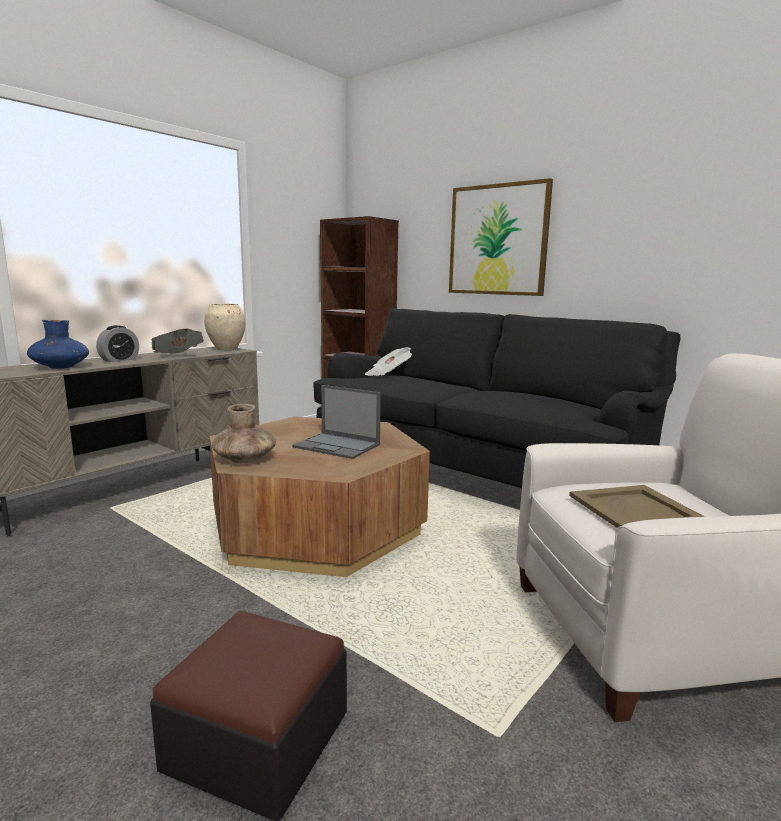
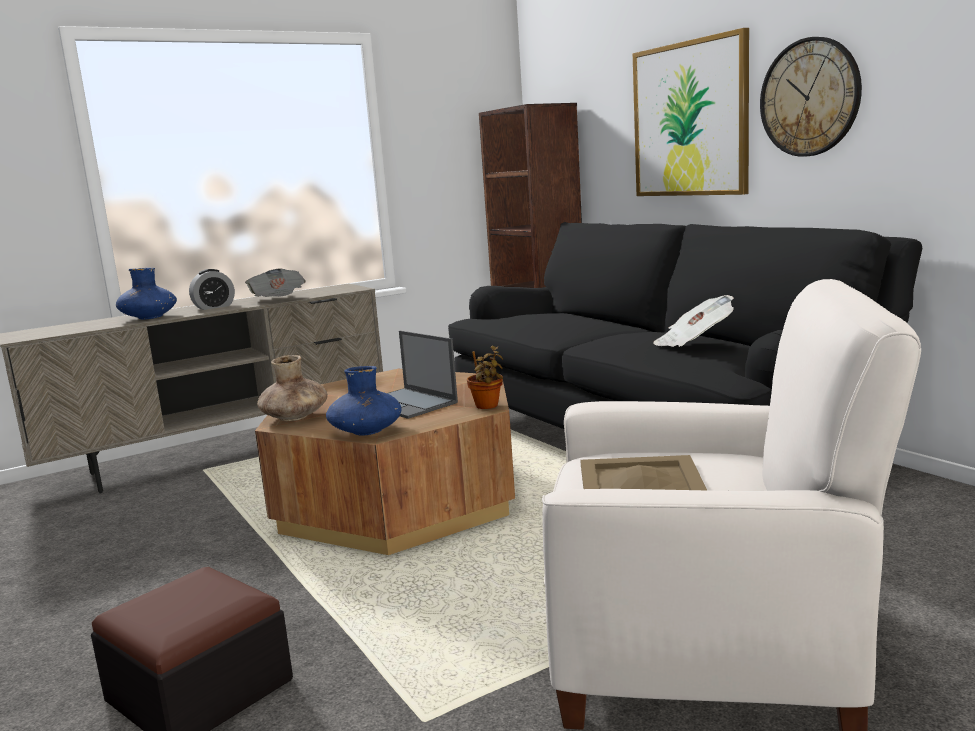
camera: 20 degrees right, 0 degrees up
beige vase [204,304,246,351] -> none
newspaper [365,347,412,376] -> newspaper moved to [654,295,734,347]
none -> blue vase [326,366,402,435]
none -> potted plant [467,345,503,409]
none -> wall clock [760,37,862,157]

